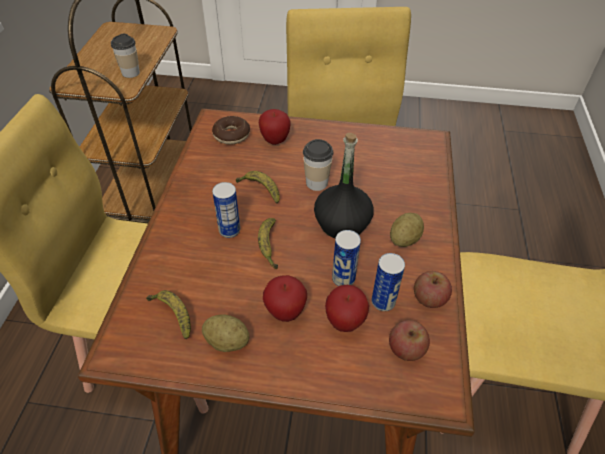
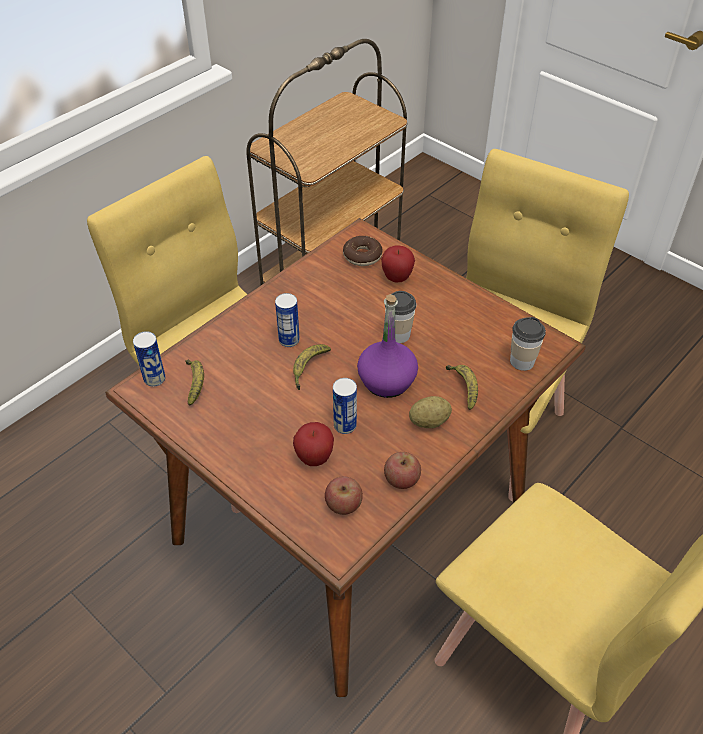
camera: 35 degrees right, 0 degrees up
cup [111,34,140,78] -> cup moved to [510,317,546,371]
potato [202,314,249,352] -> none
banana [235,171,280,203] -> banana moved to [446,365,478,410]
apple [263,275,307,322] -> none
black bottle [314,133,374,238] -> purple bottle [357,294,418,398]
can [372,253,405,311] -> can moved to [133,331,165,387]

